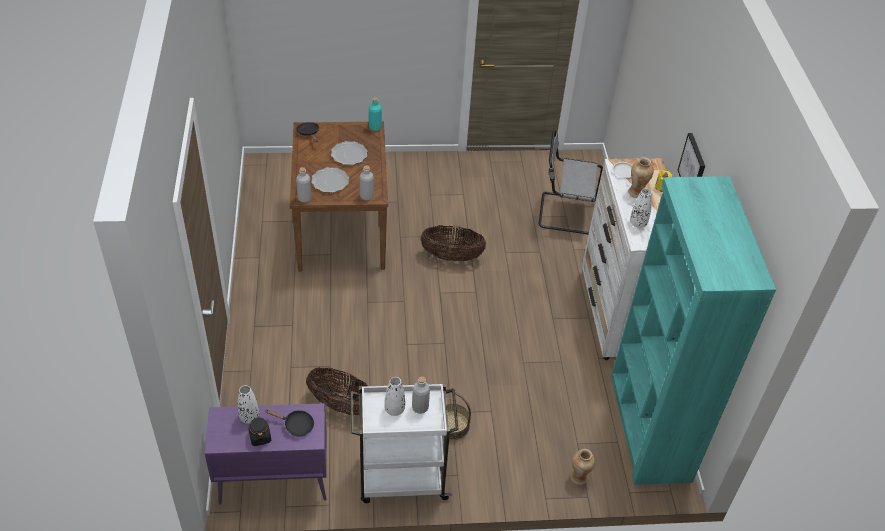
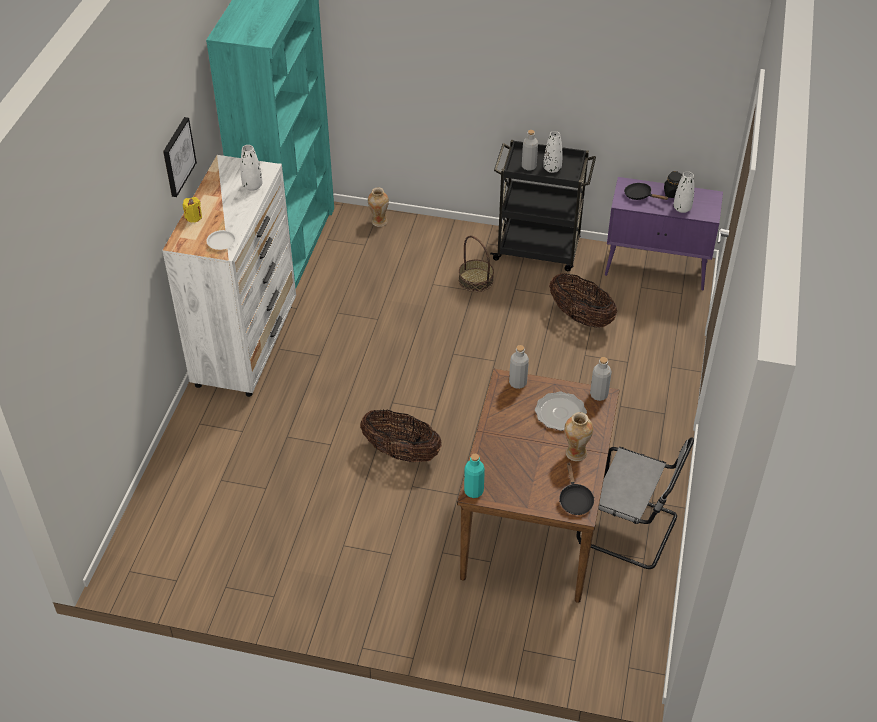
camera: 160 degrees left, 0 degrees up
plate [331,141,367,165] -> none
white cart [350,384,459,503] -> black cart [490,140,596,271]
grey chair [539,130,603,235] -> grey chair moved to [576,437,694,569]
vase [628,157,654,198] -> vase moved to [564,412,593,461]

